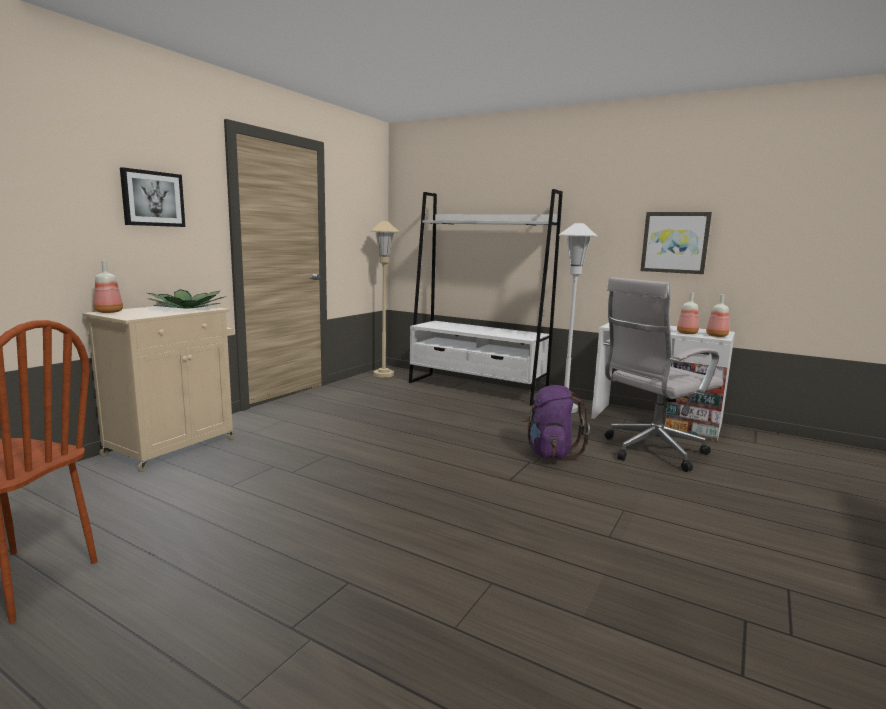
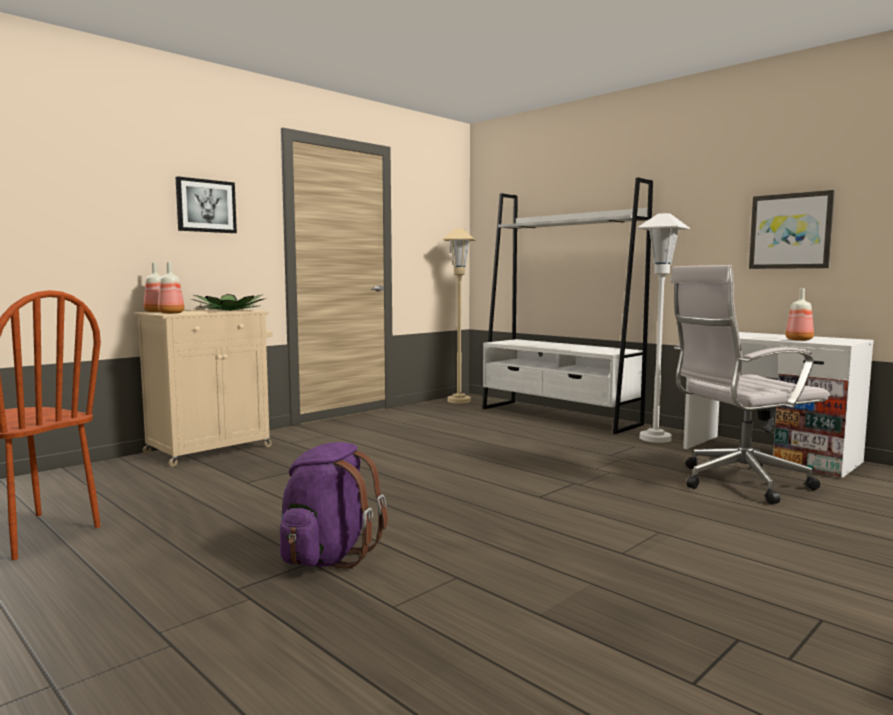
camera: 15 degrees right, 5 degrees down
purple backpack [522,385,590,459] -> purple backpack moved to [280,442,388,569]
bottle [706,294,729,337] -> bottle moved to [158,262,185,314]

